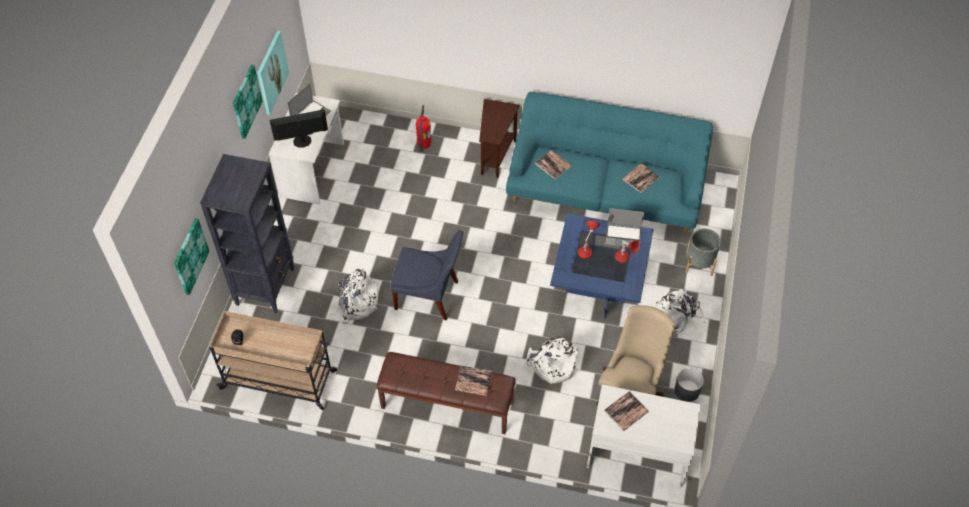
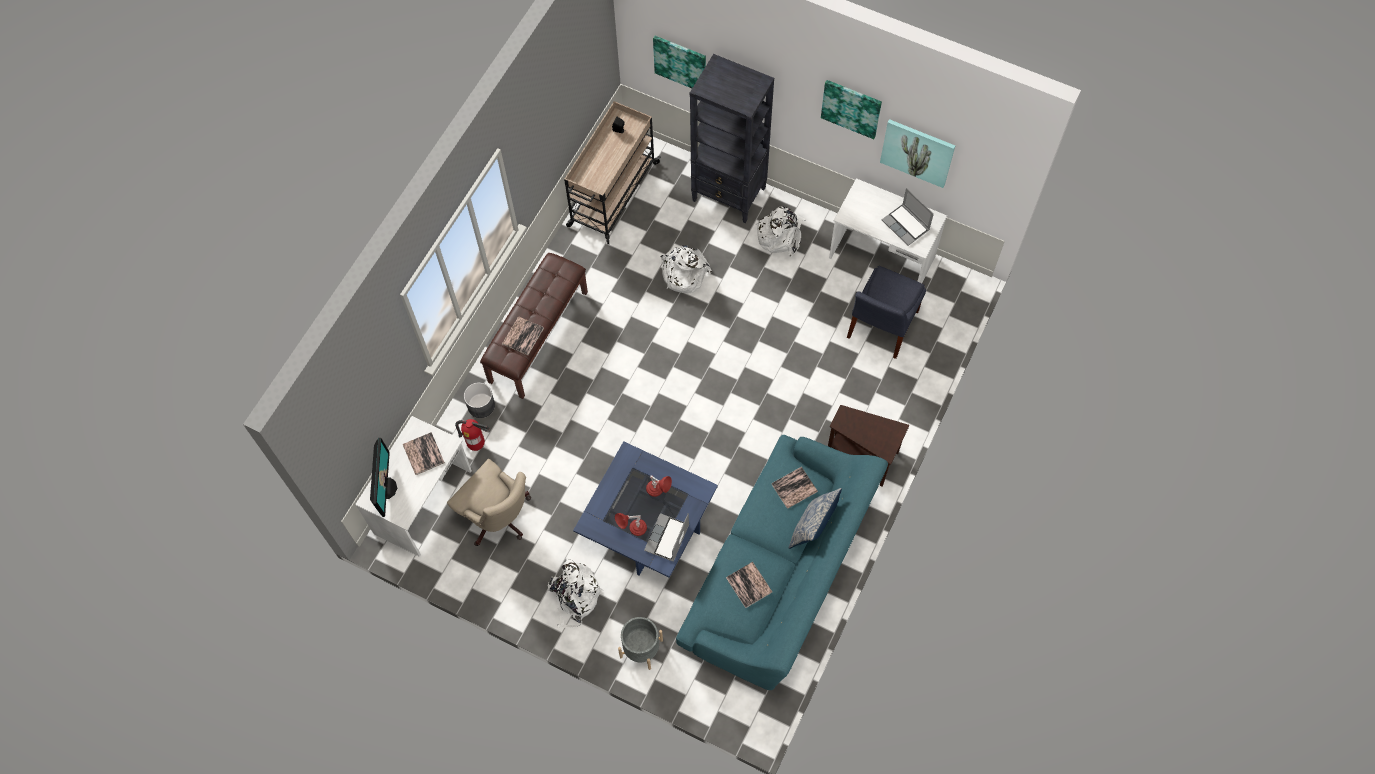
camera: 105 degrees right, 10 degrees up
monitor [270,109,328,148] -> monitor moved to [370,438,397,517]
blue chair [391,230,463,320] -> blue chair moved to [847,266,926,359]
fire extinguisher [416,105,432,152] -> fire extinguisher moved to [455,419,489,451]
white backpack [527,337,579,384] -> white backpack moved to [756,206,806,257]
grey planter [674,368,704,402] -> grey planter moved to [464,382,495,418]
none -> pillow [789,488,842,549]

